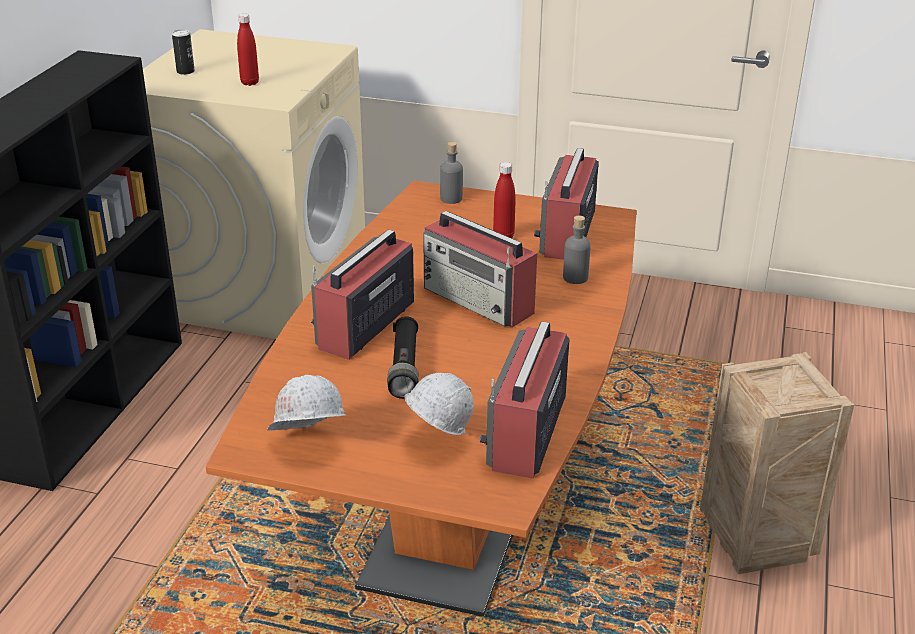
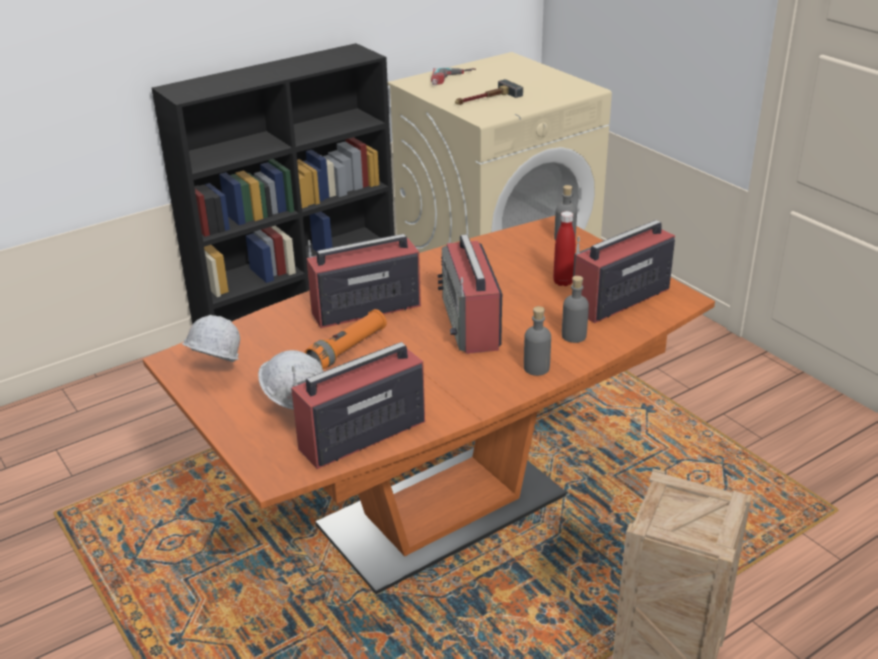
camera: 40 degrees right, 0 degrees up
can [172,29,195,75] -> power drill [431,67,476,85]
red bottle [237,14,259,86] -> hammer [455,79,523,105]
black flashlight [387,316,419,399] -> orange flashlight [304,309,387,369]
none -> grey bottle [524,306,551,376]

